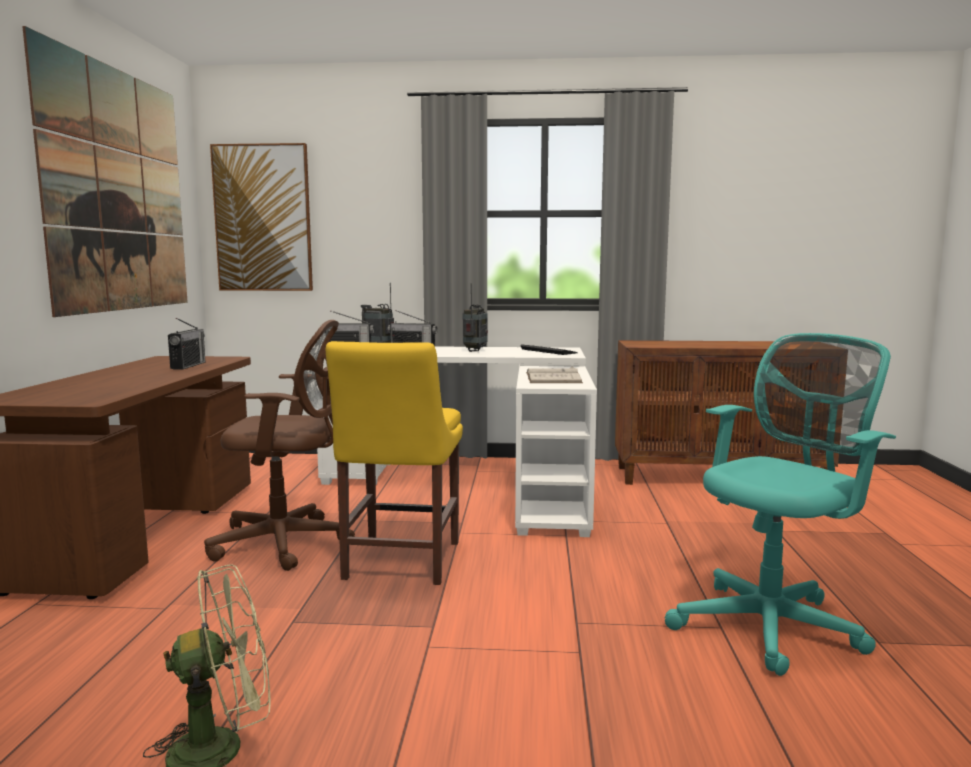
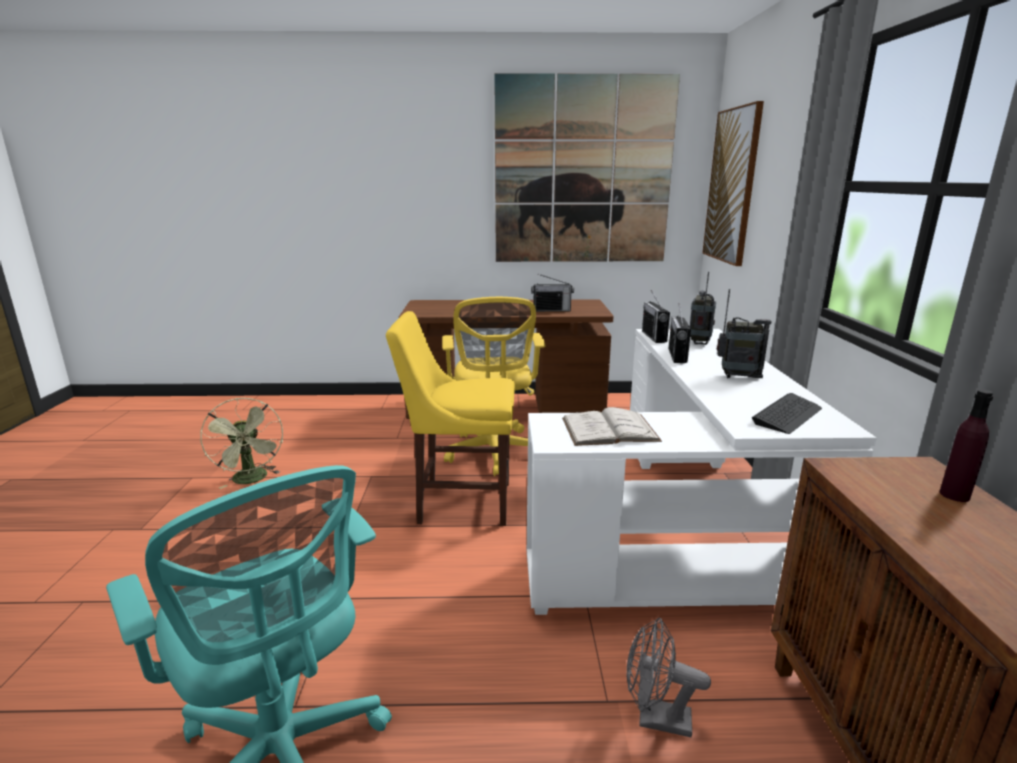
camera: 85 degrees right, 10 degrees up
brown office chair [204,320,355,571] -> yellow office chair [442,297,545,476]
none -> grey fan [627,618,711,737]
none -> purple bottle [940,389,993,502]

